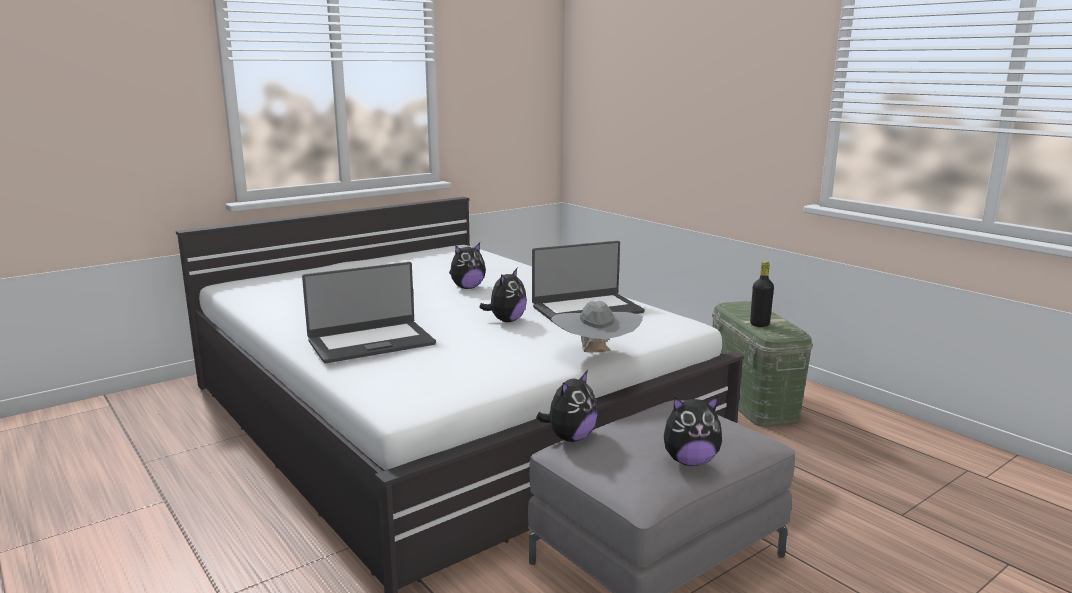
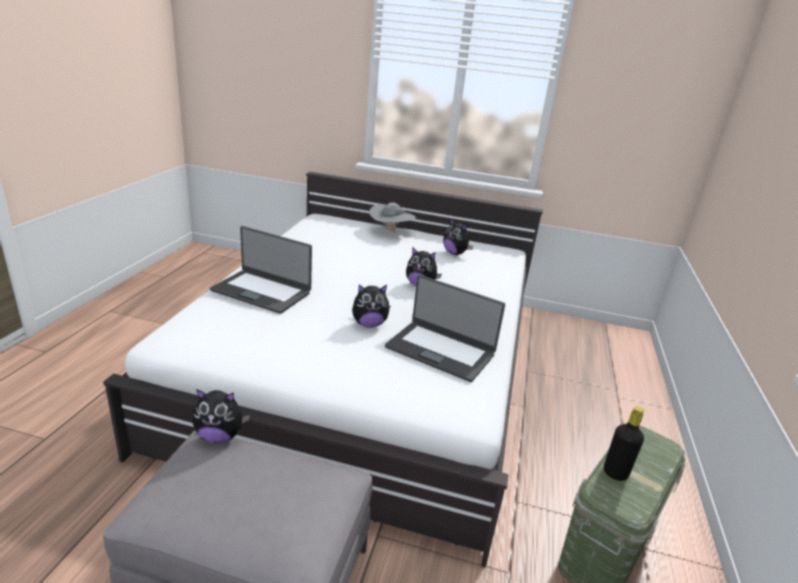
camera: 50 degrees right, 10 degrees up
grey hat [551,301,643,352] -> grey hat moved to [369,203,416,233]
plush toy [664,396,722,466] -> plush toy moved to [443,219,473,255]

